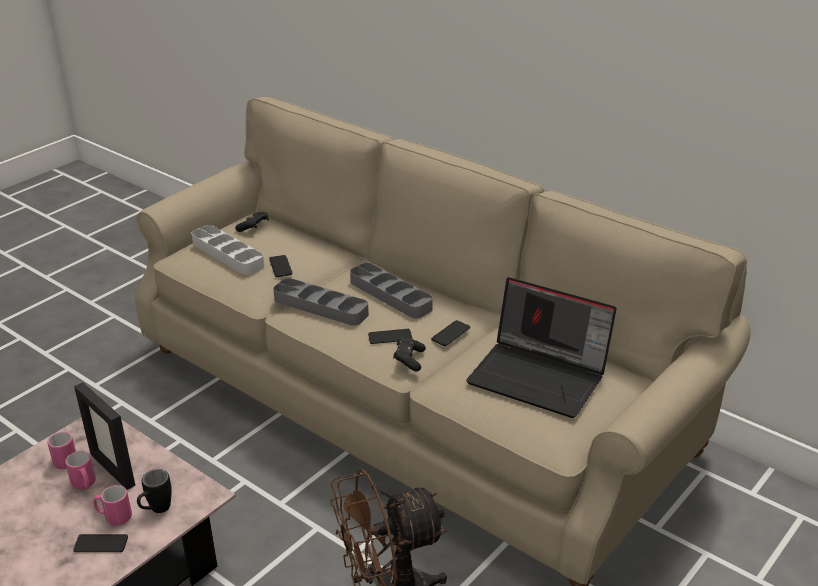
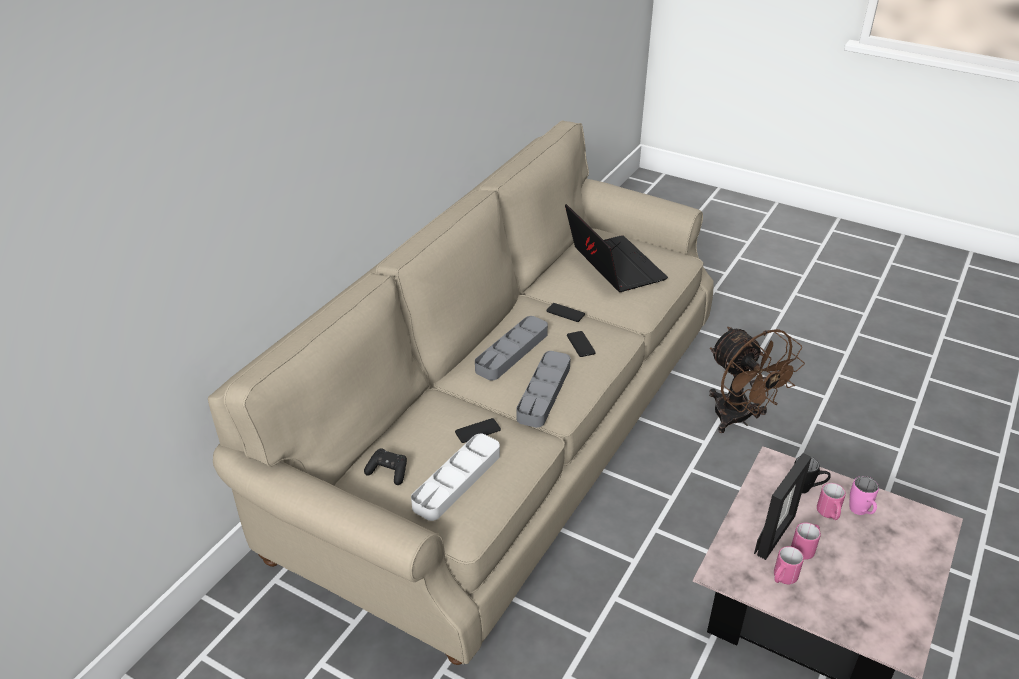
camera: 100 degrees left, 5 degrees up
phone [73,534,128,552] -> pink mug [850,476,879,515]
black game controller [393,337,426,371] -> none
laptop [466,277,617,418] -> laptop turned 45 degrees counterclockwise [565,204,668,292]

